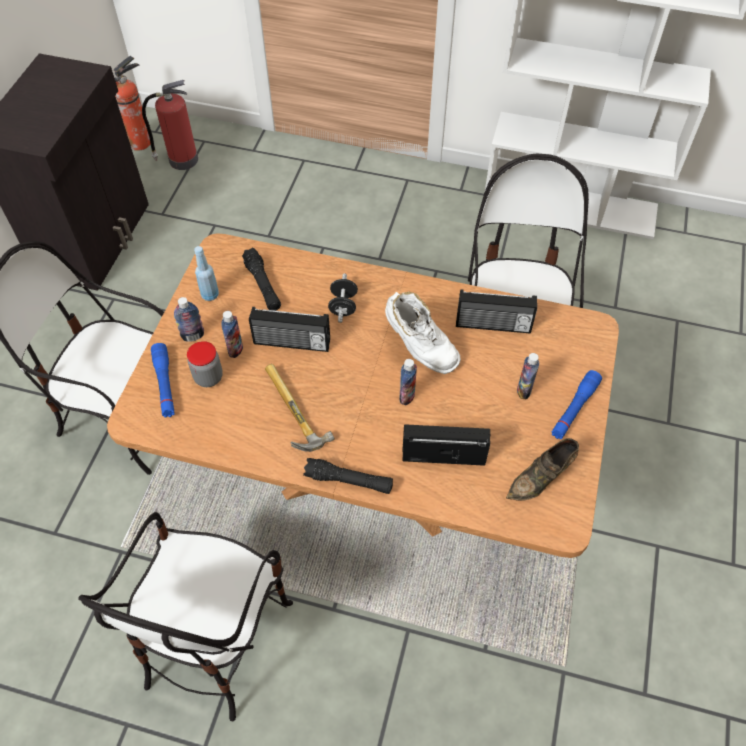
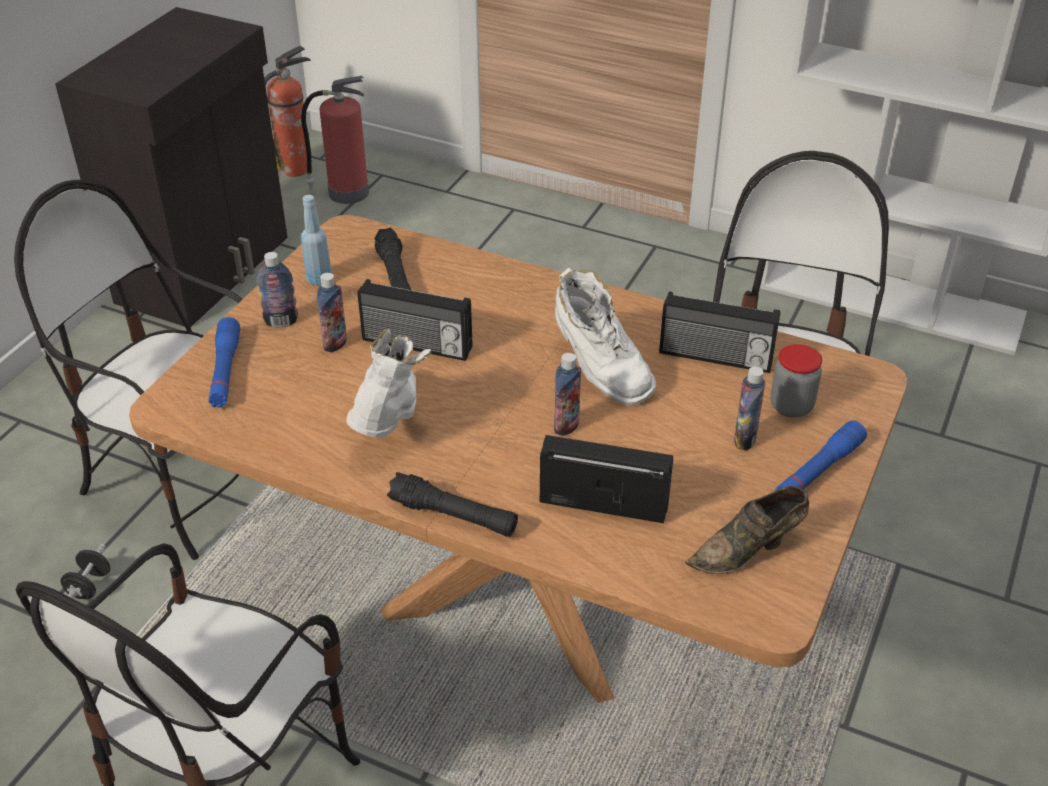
camera: 10 degrees right, 15 degrees down
jar [187,341,223,387] -> jar moved to [770,344,822,418]
hammer [265,364,334,452] -> white boot [346,329,431,438]
black dumbbell [328,274,358,323] -> black dumbbell moved to [61,544,110,599]

